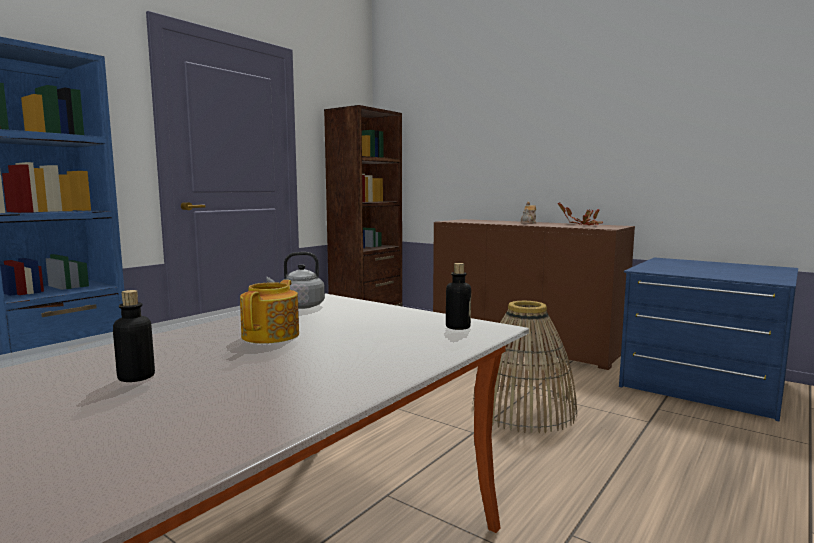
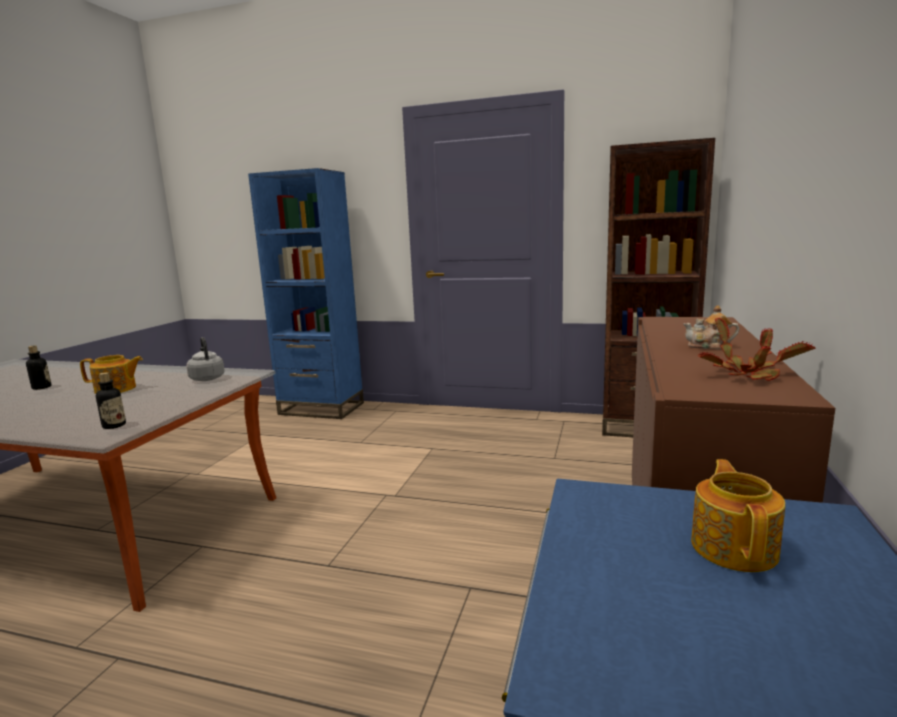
camera: 70 degrees right, 5 degrees up
basket [472,301,577,433] -> none
none -> teapot [691,459,785,572]

